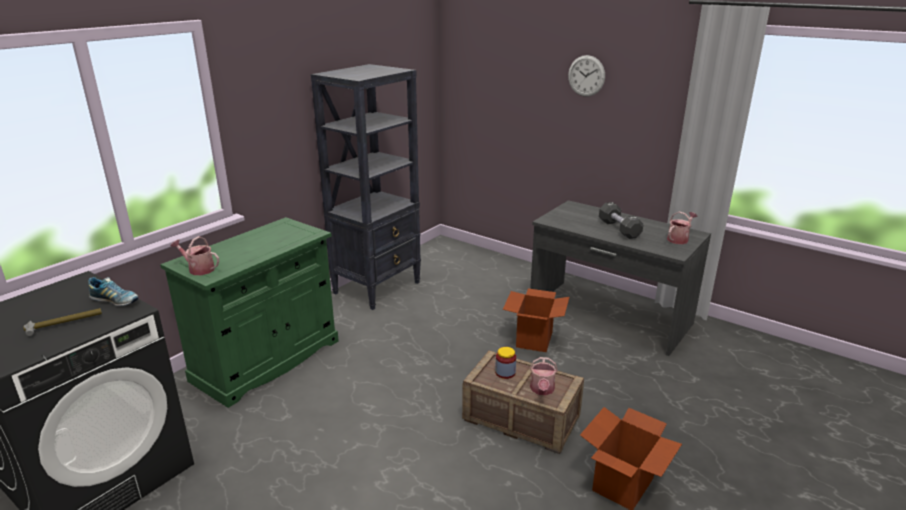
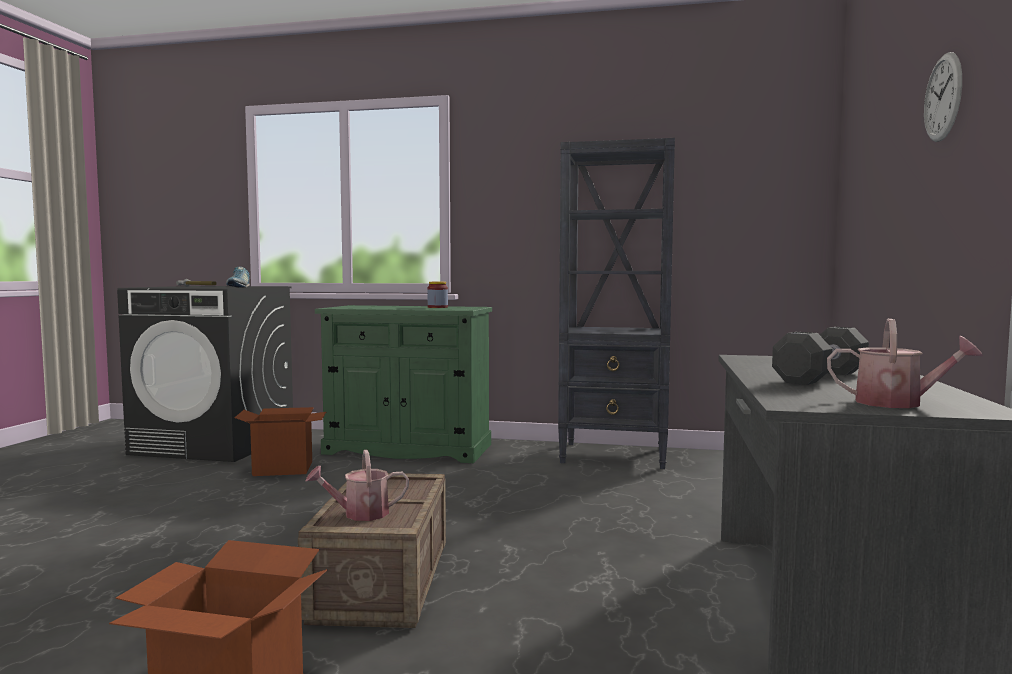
camera: 65 degrees right, 20 degrees down
watering can [171,236,220,275] -> none
jar [495,347,516,379] -> jar moved to [427,282,448,308]
cardboard box [503,288,570,352] -> cardboard box moved to [235,407,326,476]

